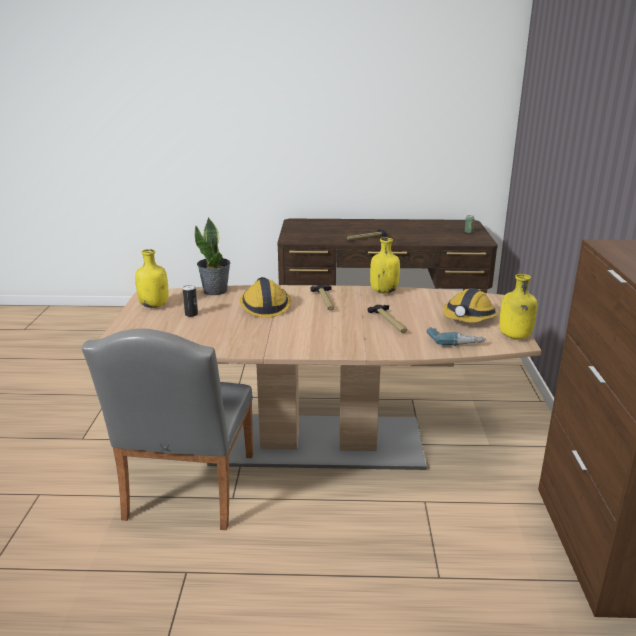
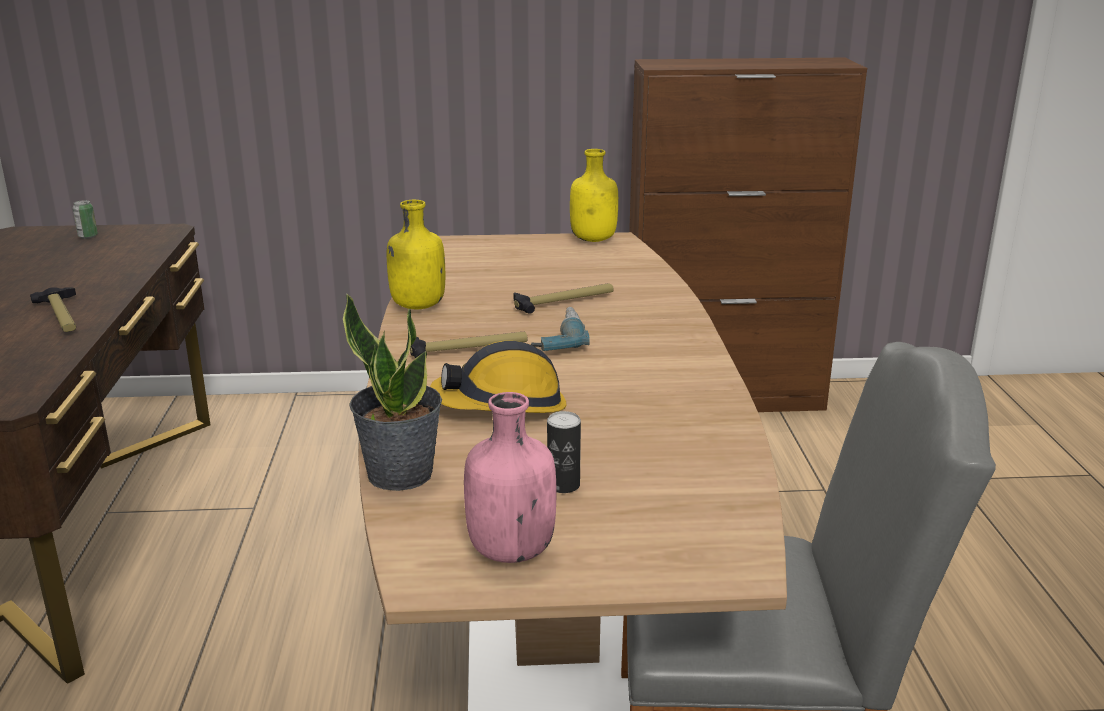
camera: 95 degrees left, 0 degrees up
yellow bottle [135,249,169,308] -> pink bottle [464,392,557,563]
power drill [427,327,487,346] -> power drill moved to [531,307,589,351]
hard hat [444,288,498,323] -> none

